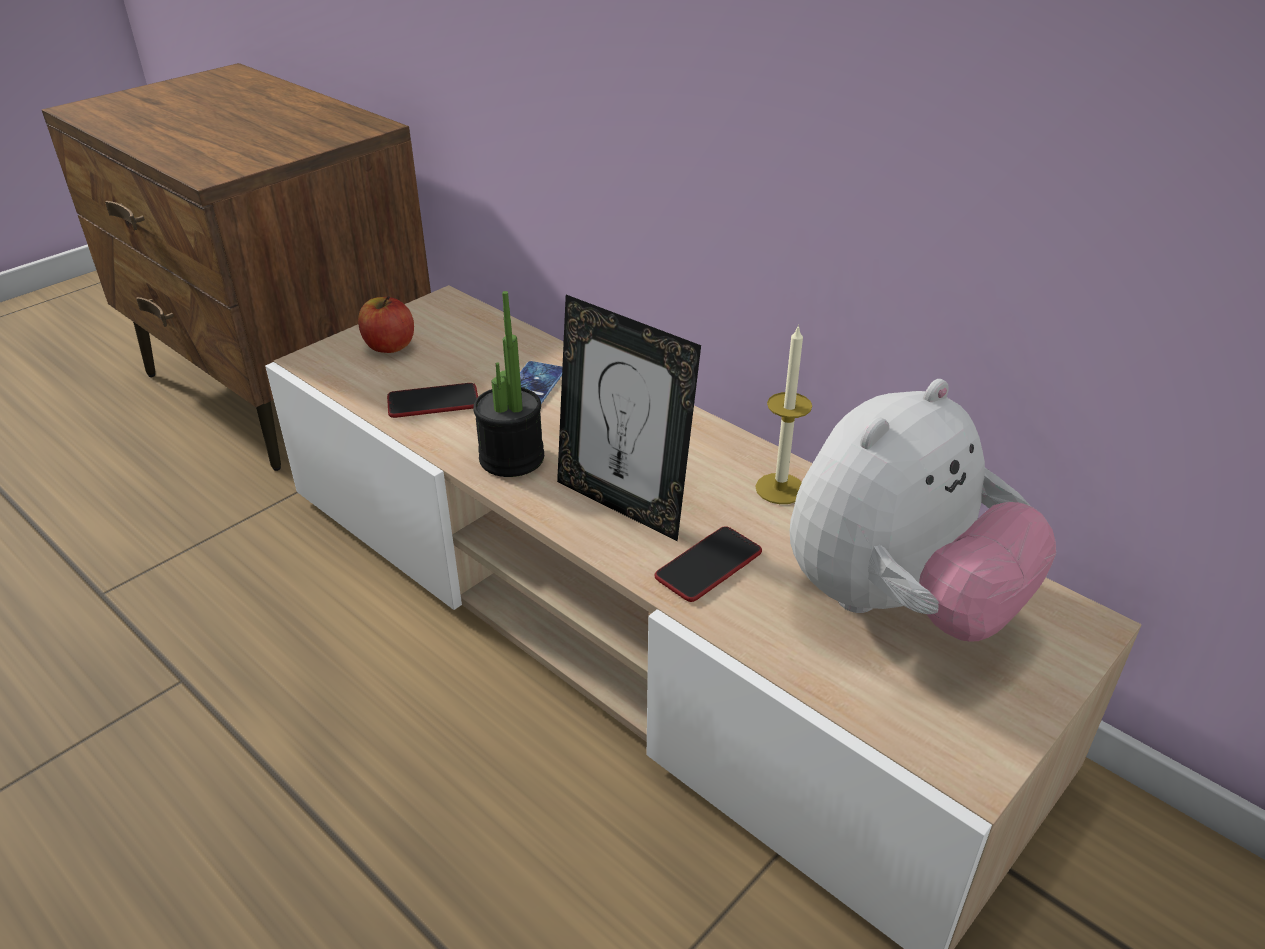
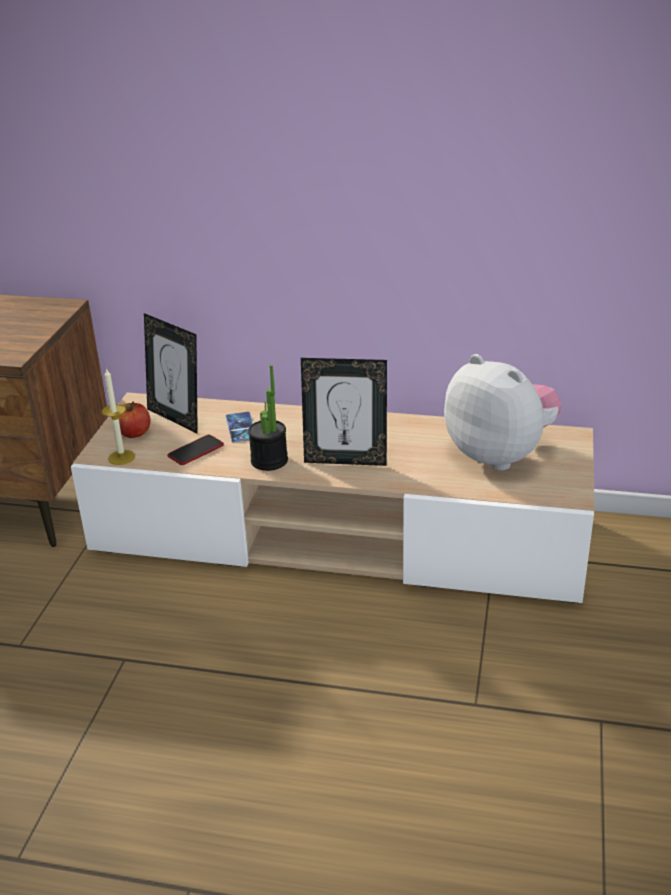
camera: 30 degrees left, 5 degrees down
phone [654,526,762,602] -> none
candle [755,324,812,504] -> candle moved to [102,368,135,465]
plush toy [790,379,1056,641] -> plush toy turned 60 degrees counterclockwise [444,354,562,471]
none -> picture frame [144,313,198,434]

